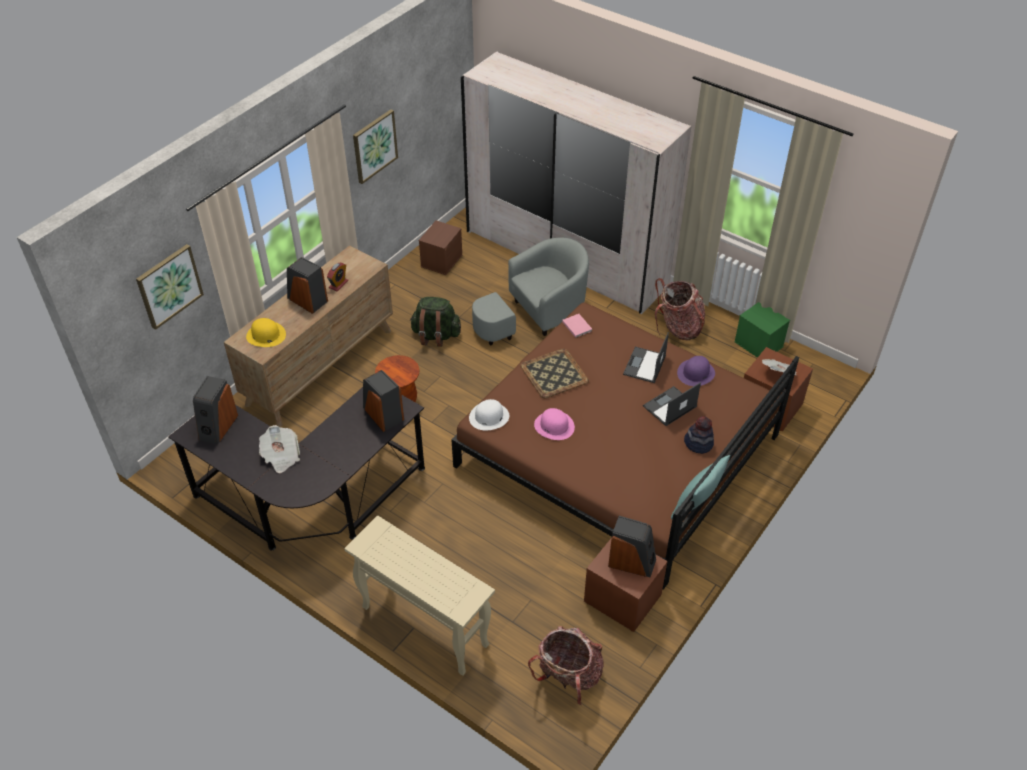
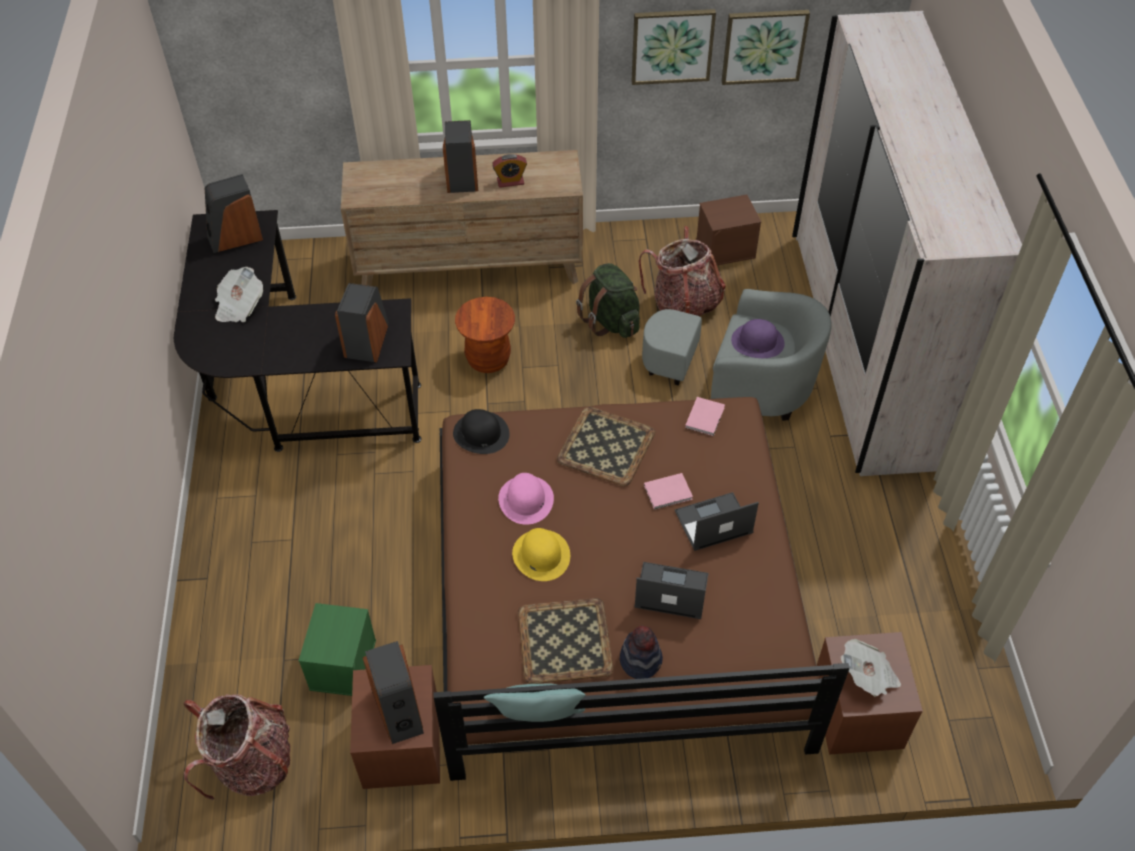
camera: 50 degrees right, 5 degrees up
picture [136,244,204,330] -> picture moved to [722,10,810,85]
yellow hat [246,318,286,347] -> yellow hat moved to [512,528,570,581]
beige console table [344,515,495,676] -> none
white hat [469,399,509,430] -> black hat [453,409,510,454]
backpack [655,278,705,341] -> backpack moved to [639,226,726,316]
purple hat [677,356,715,386] -> purple hat moved to [731,319,785,358]
green storage box [734,302,790,358] -> green storage box moved to [298,603,376,696]
none -> tray [518,598,614,684]
none -> pink book [644,473,693,510]

